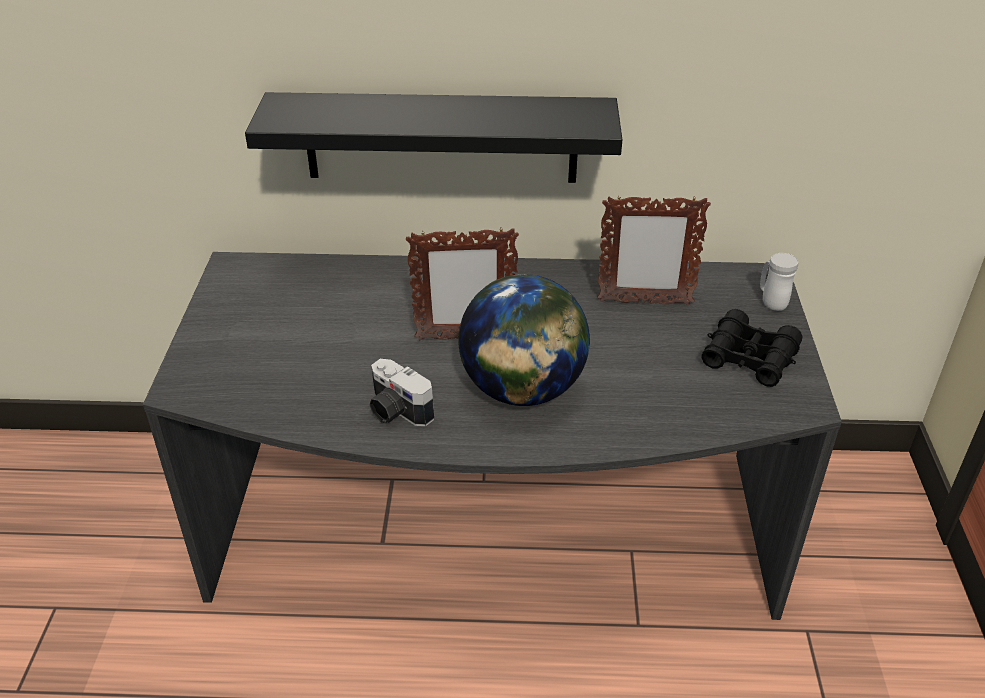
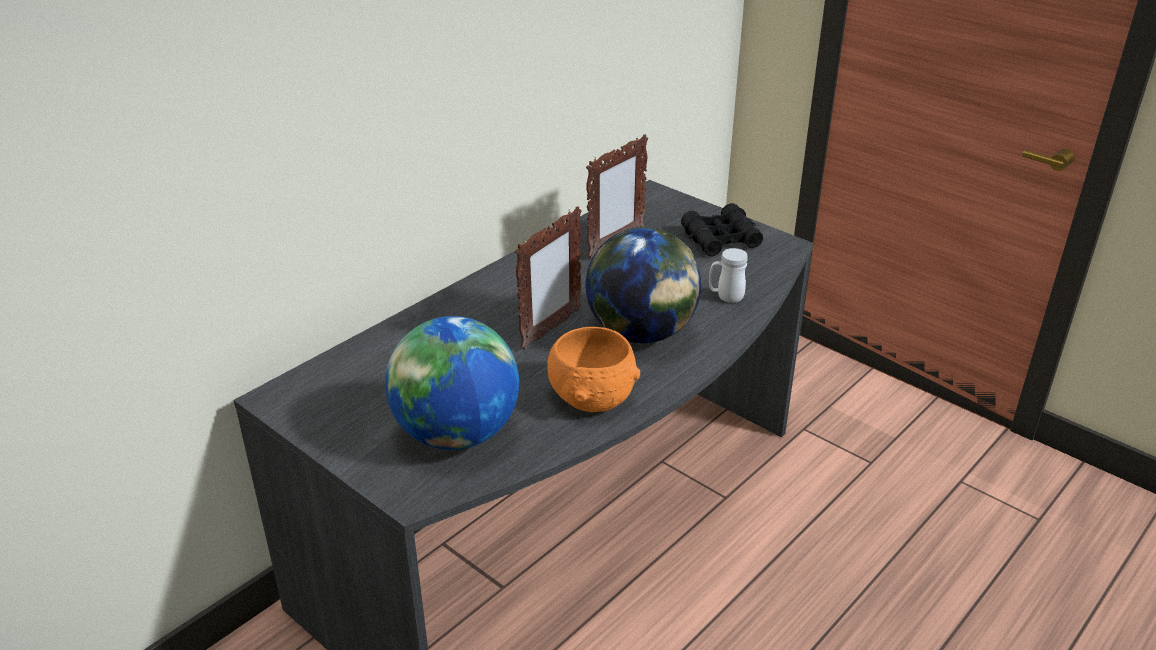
camera: 50 degrees left, 5 degrees down
black shelf [245,92,623,183] -> none
camera [369,359,434,426] -> orange bowl [547,327,640,412]
white mug [760,253,798,311] -> white mug moved to [709,248,748,303]
none -> globe [385,316,519,450]

